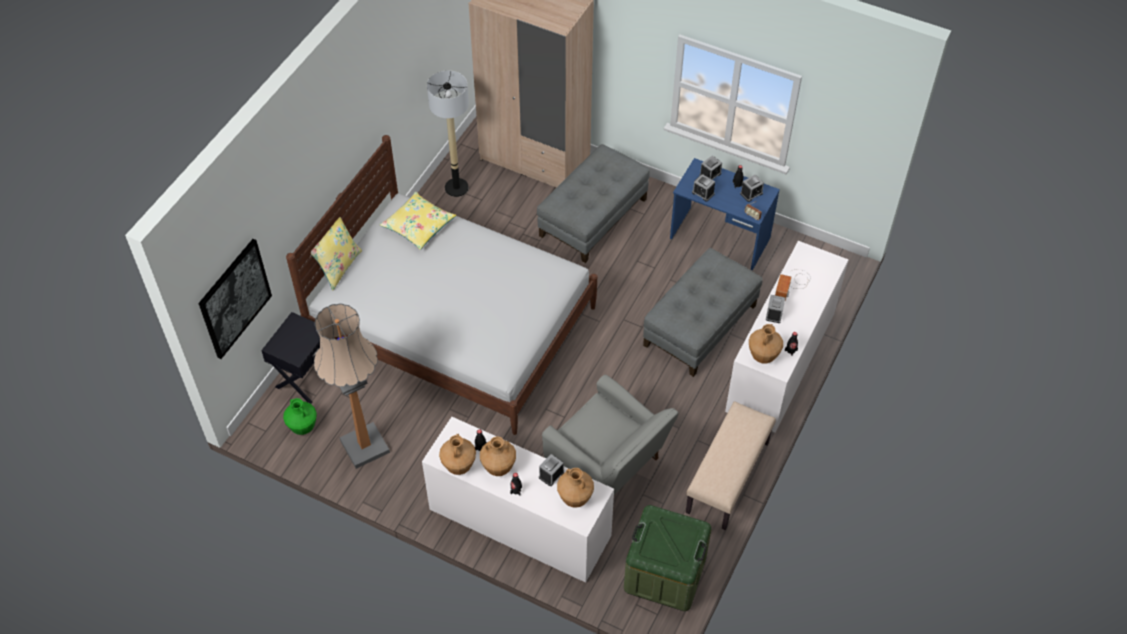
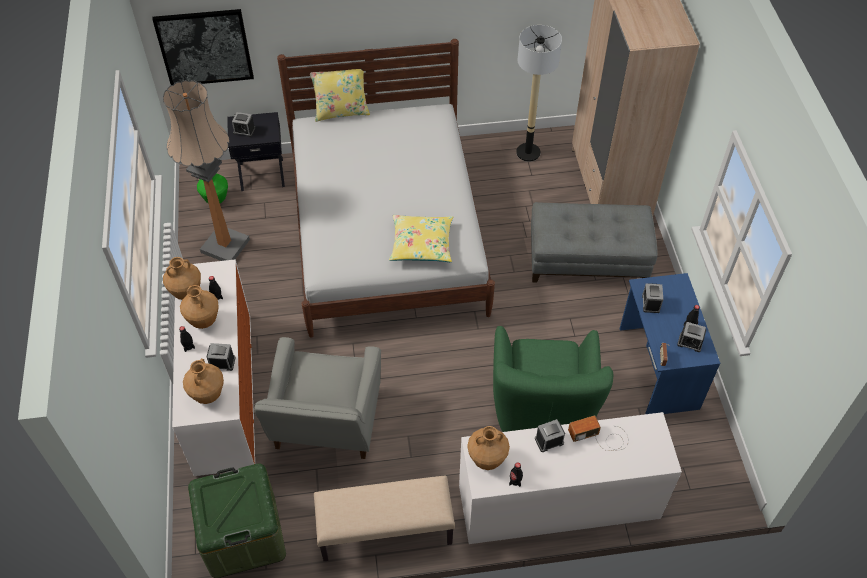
camera: 55 degrees right, 0 degrees up
yellow pillow [380,192,456,250] -> yellow pillow moved to [389,215,453,262]
grey ottoman [643,248,763,377] -> green armchair [493,326,613,432]
alarm clock [699,156,722,180] -> alarm clock moved to [232,112,256,137]

